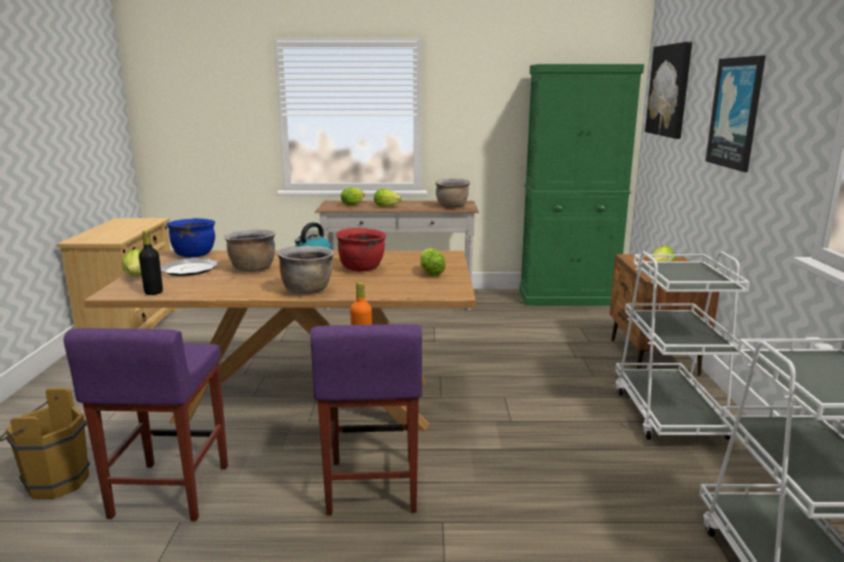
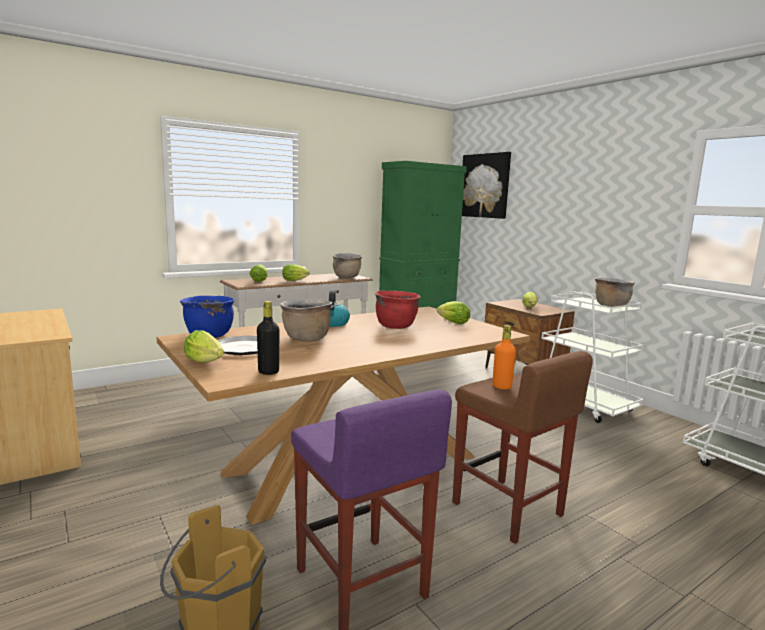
camera: 35 degrees left, 5 degrees down
brown cooking pot [277,246,334,294] -> brown cooking pot moved to [595,278,635,307]
purple stool [310,324,422,516] -> brown stool [452,351,593,544]
picture [706,55,766,172] -> none

